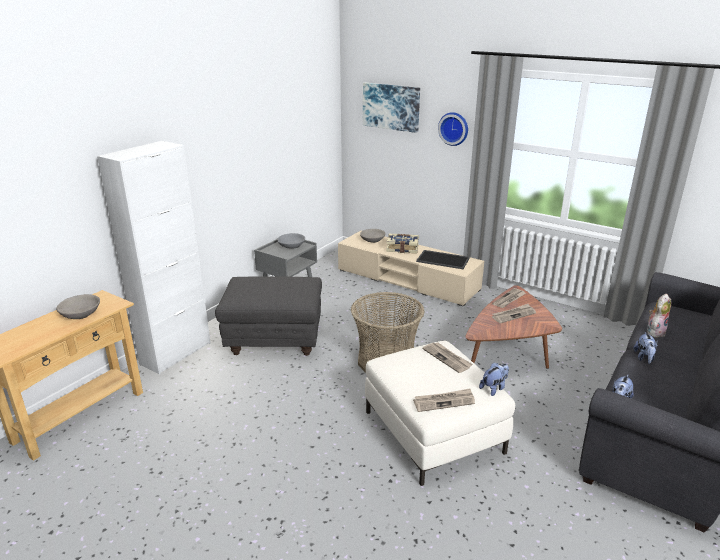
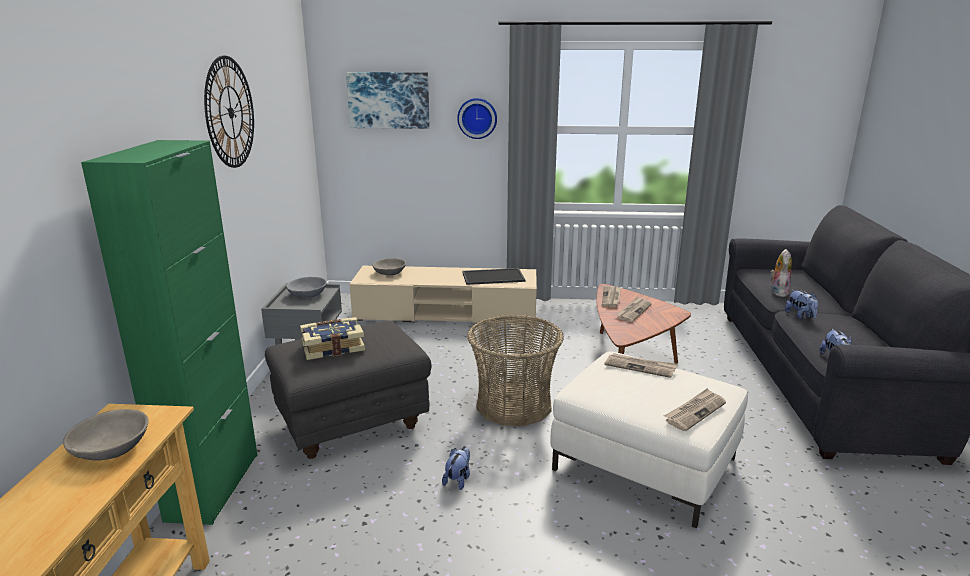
camera: 30 degrees left, 5 degrees down
white cabinet [97,141,211,374] -> green cabinet [81,140,258,525]
book [386,234,419,253] -> book moved to [300,317,365,360]
plush toy [479,362,509,396] -> plush toy moved to [442,446,470,490]
none -> wall clock [204,56,254,168]

